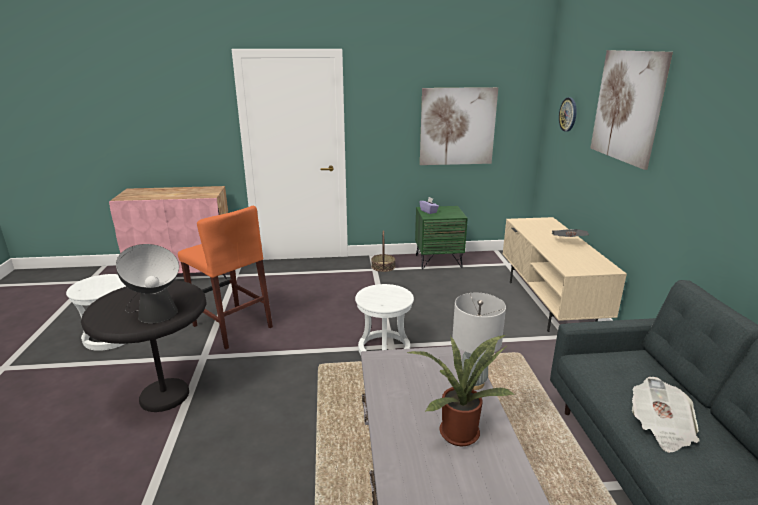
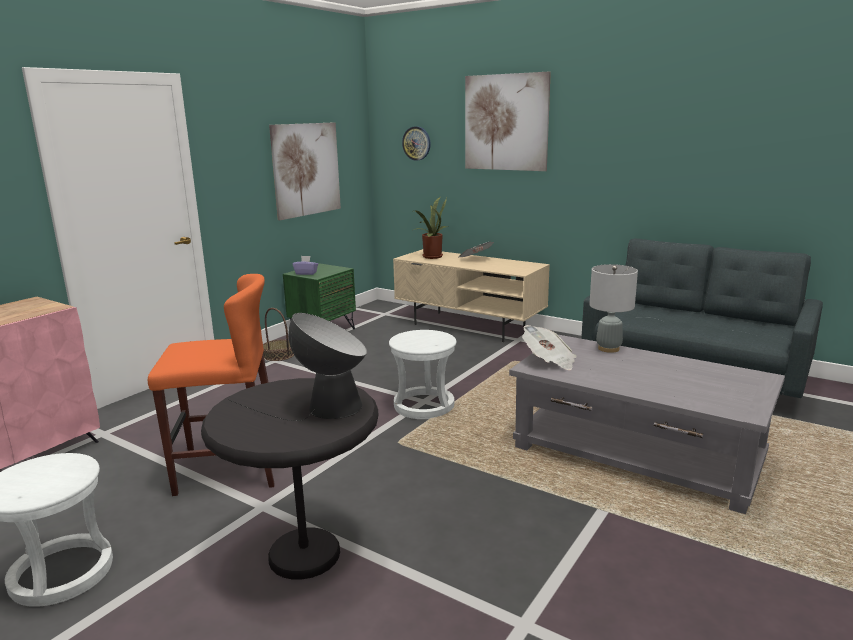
camera: 50 degrees left, 5 degrees down
potted plant [407,335,514,446] -> potted plant moved to [413,197,447,259]
newspaper [632,377,699,453] -> newspaper moved to [522,325,576,370]

